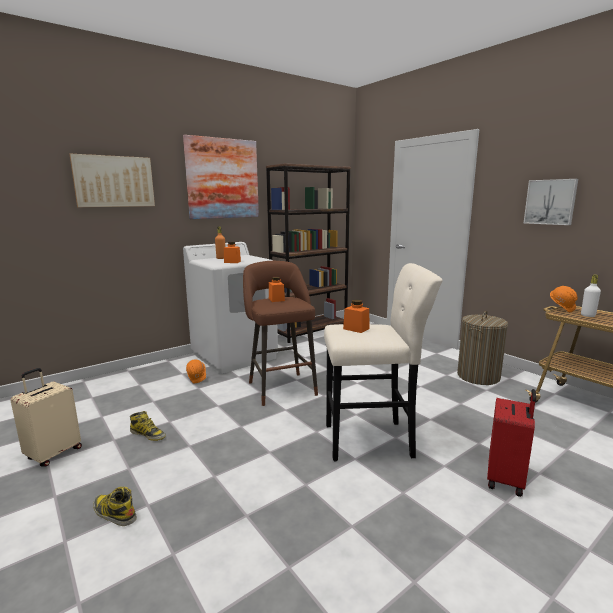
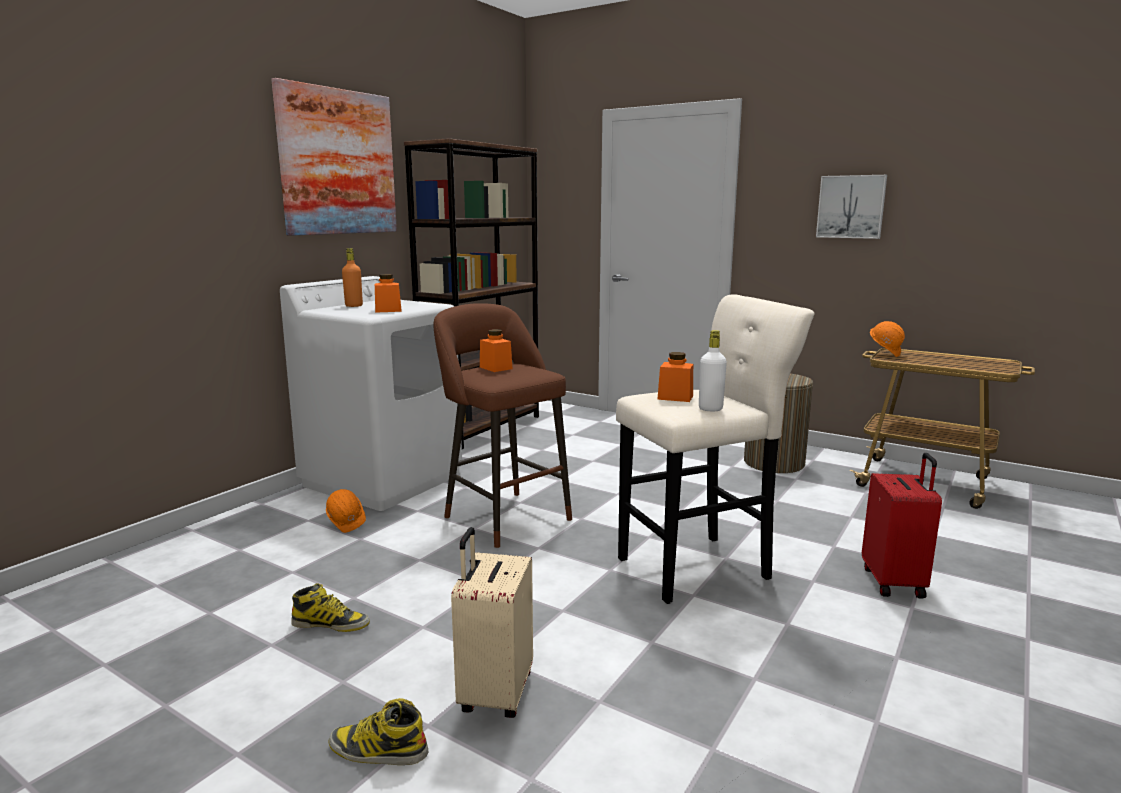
camera: 20 degrees left, 0 degrees up
beige suitcase [10,368,82,467] -> beige suitcase moved to [451,527,533,718]
picture [69,154,155,207] -> none
white bottle [581,275,601,317] -> white bottle moved to [699,330,727,411]

